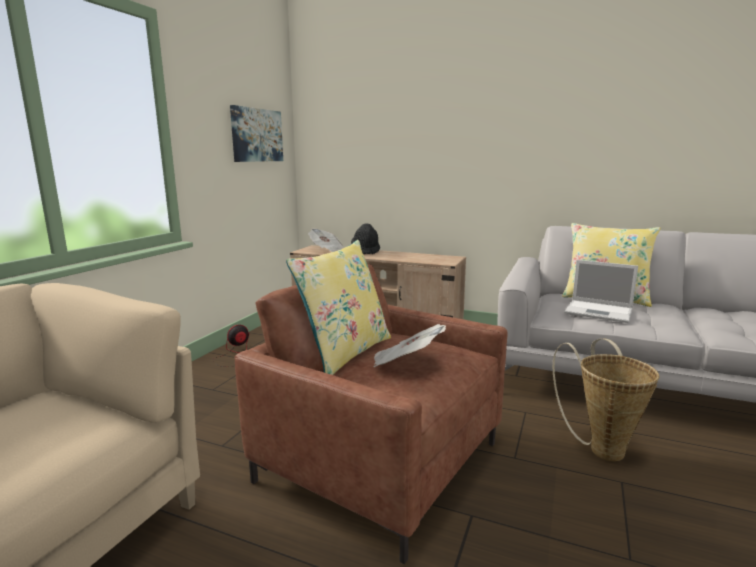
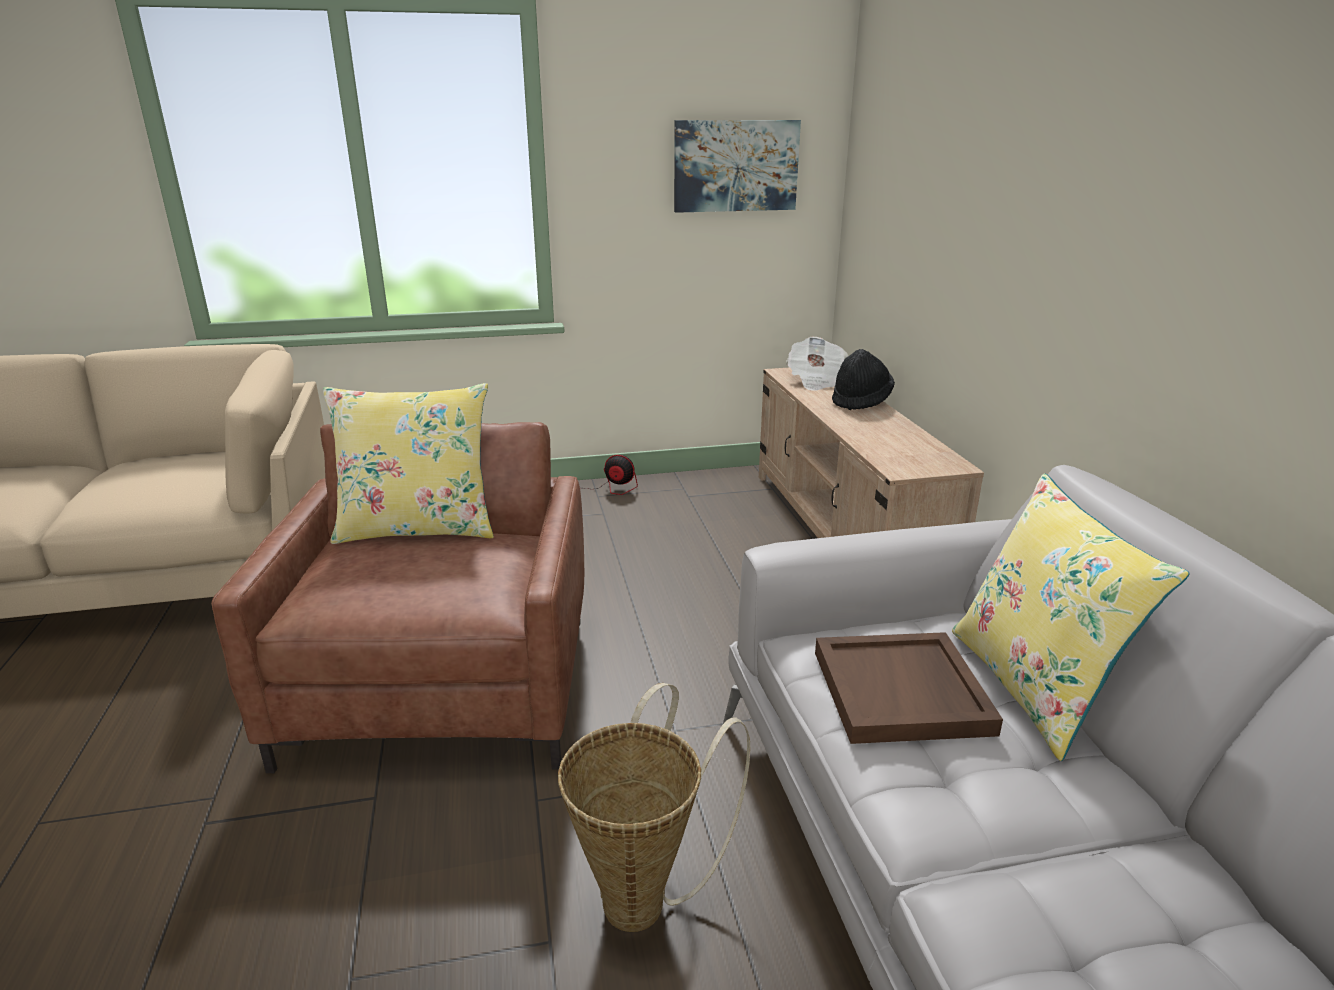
camera: 55 degrees right, 10 degrees up
newspaper [373,324,446,368] -> none
laptop [564,260,638,323] -> brown tray [815,632,1003,744]

